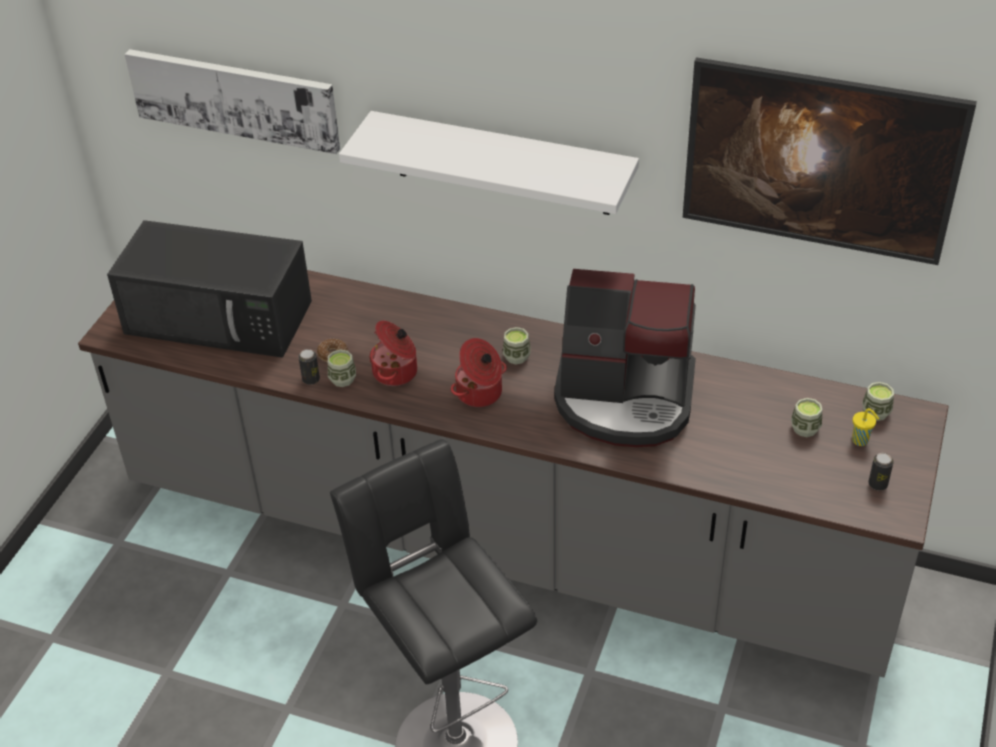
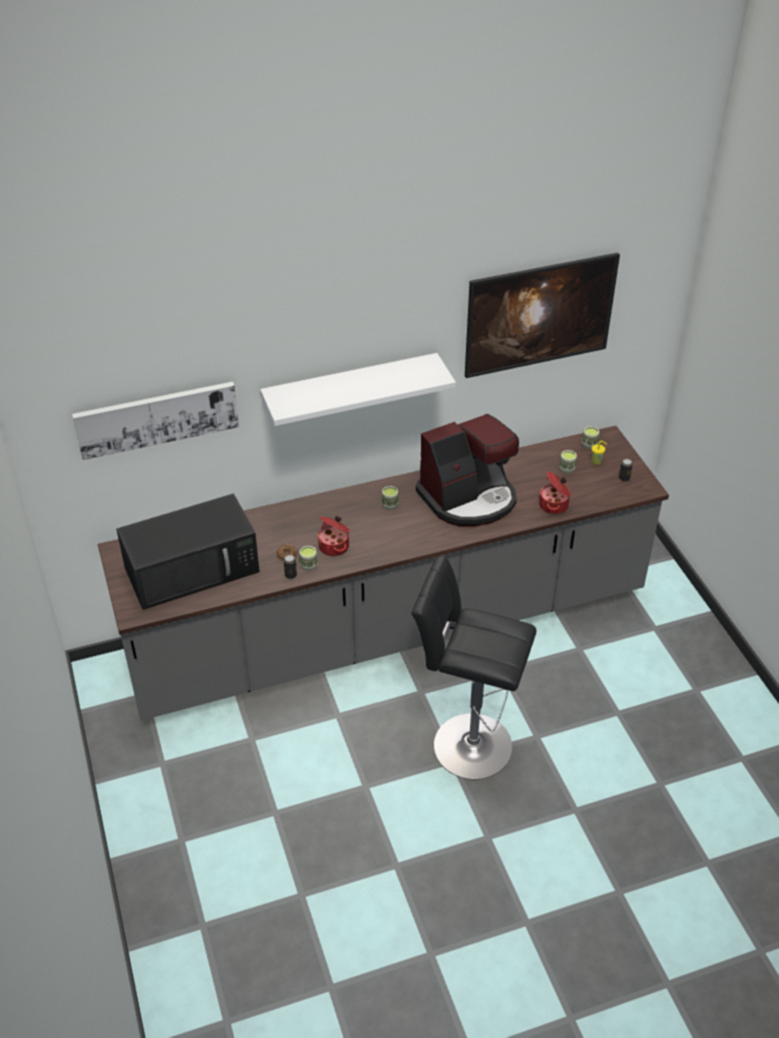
camera: 40 degrees left, 0 degrees up
cooking pot [451,338,507,407] -> cooking pot moved to [539,472,571,514]

